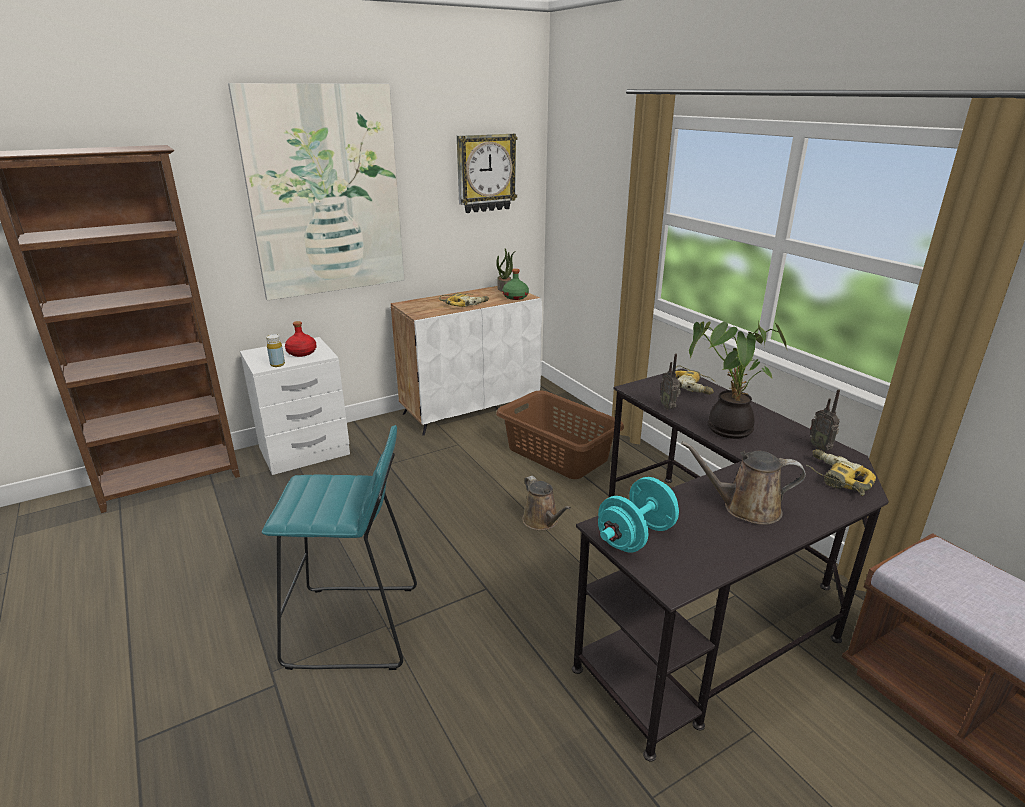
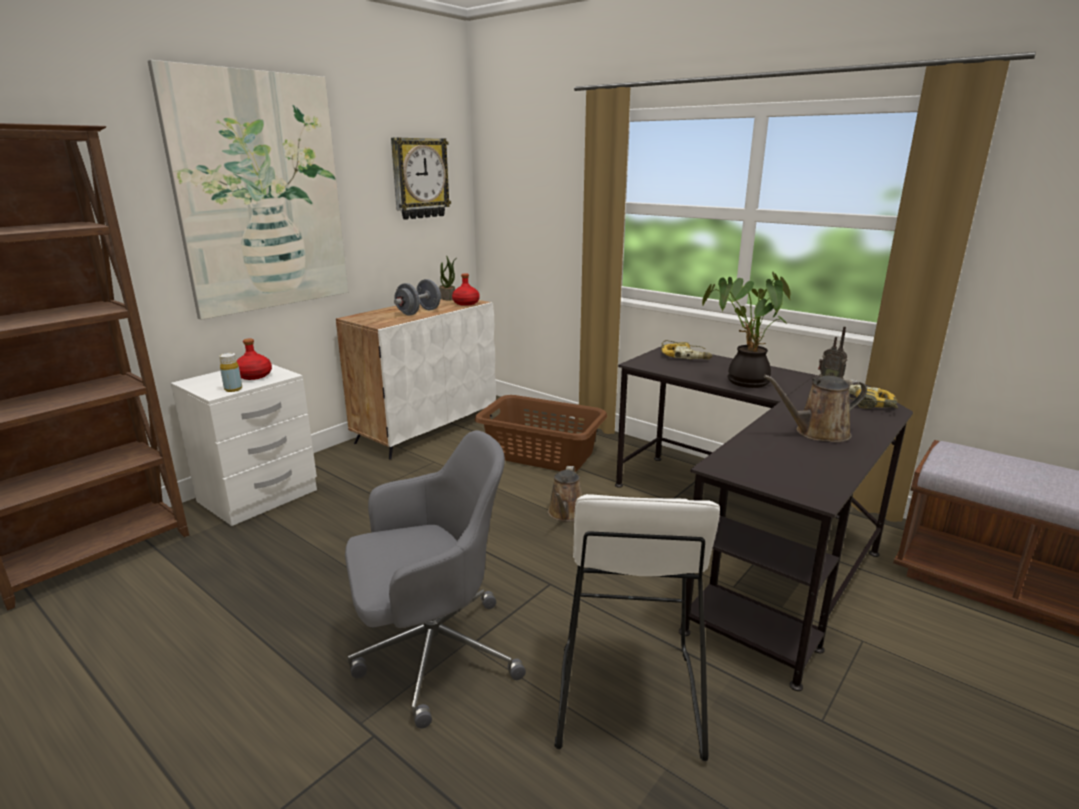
camera: 20 degrees left, 5 degrees down
turquoise stool [262,425,417,670] -> grey office chair [345,430,526,729]
power drill [439,293,489,307] -> grey dumbbell [394,279,441,316]
green bottle [502,269,529,300] -> red bottle [452,273,480,306]
brown watering can [522,476,571,530] -> brown watering can turned 60 degrees clockwise [548,466,582,521]
turquoise dumbbell [598,477,679,553] -> none
radio [660,354,681,410] -> none
none -> white stool [555,494,720,761]

